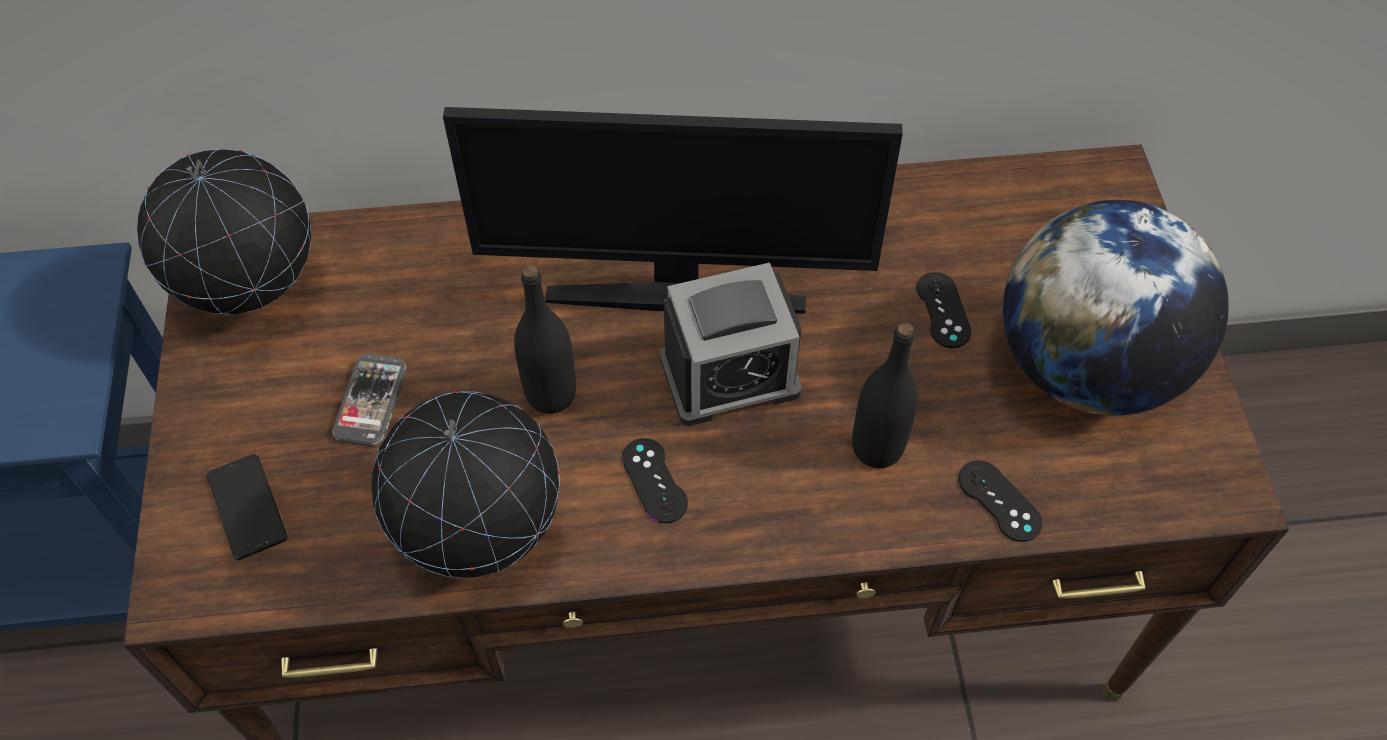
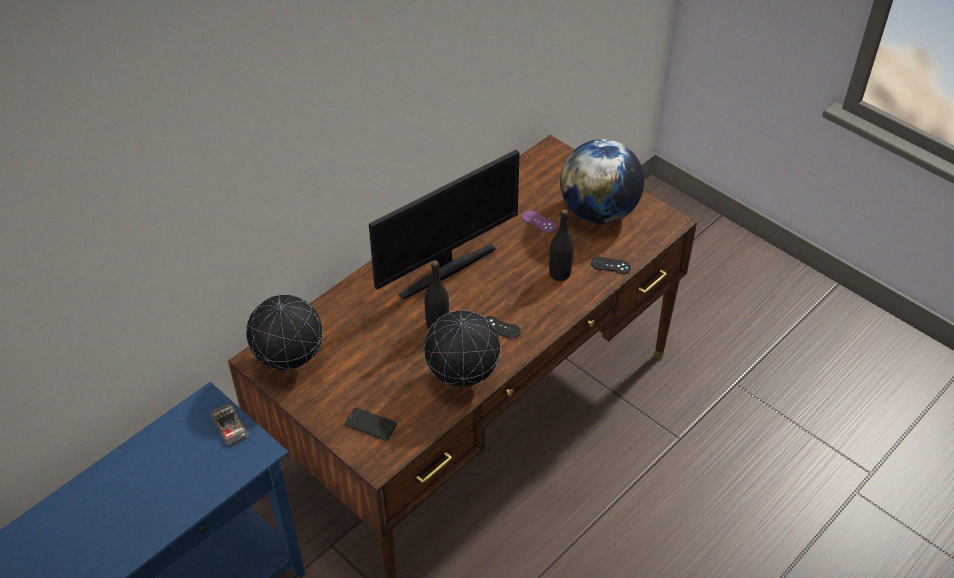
camera: 40 degrees left, 10 degrees down
phone [332,354,407,447] -> phone moved to [210,404,249,445]
alarm clock [660,262,802,426] -> none
black game controller [916,272,972,348] -> purple game controller [522,211,556,233]

